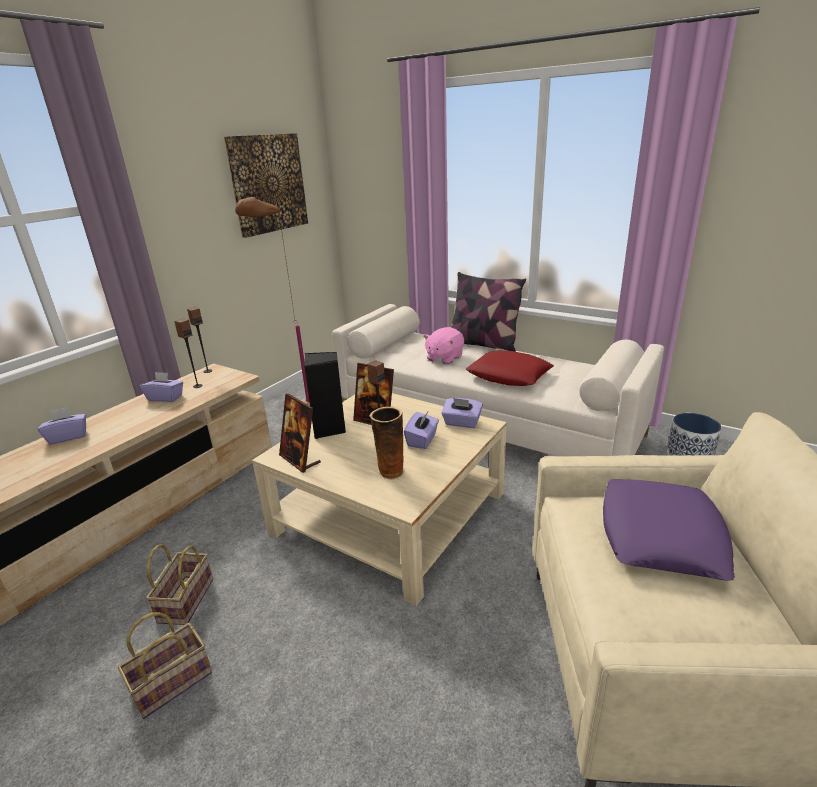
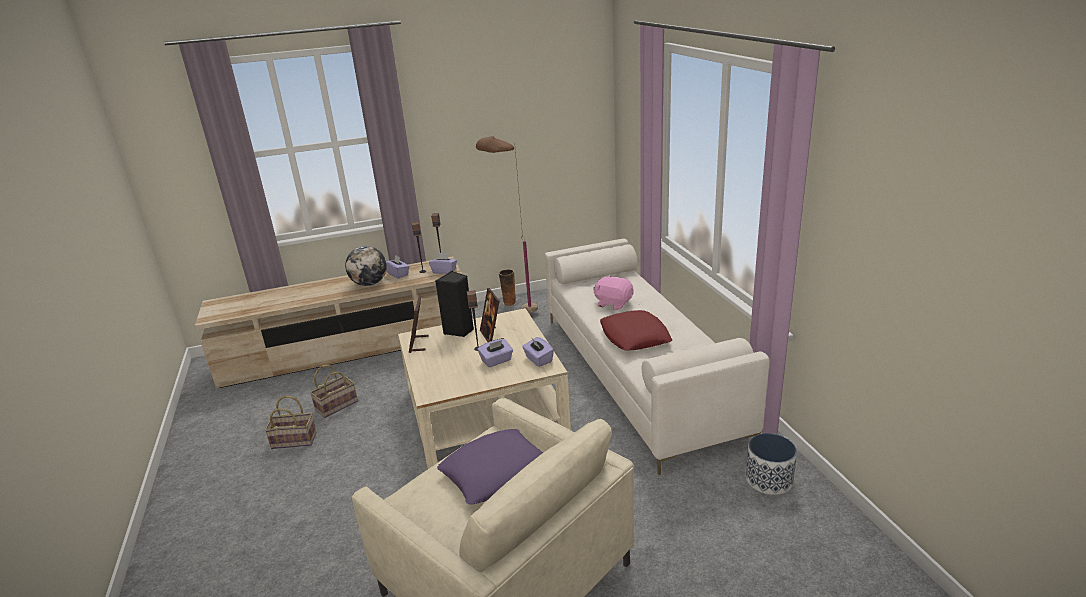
camera: 40 degrees right, 0 degrees up
purple tissue box [38,407,86,445] -> purple tissue box moved to [429,253,457,274]
picture [224,133,308,238] -> none
vase [369,407,405,480] -> vase moved to [498,269,516,306]
pink plush toy [424,327,464,364] -> pink plush toy turned 45 degrees clockwise [593,275,634,310]
pillow [451,272,526,352] -> none
none -> globe [345,246,387,286]

